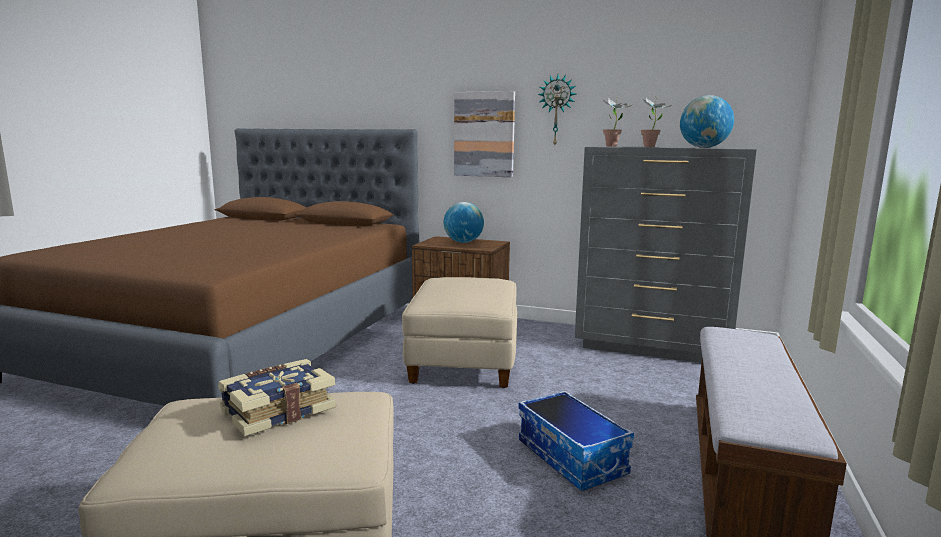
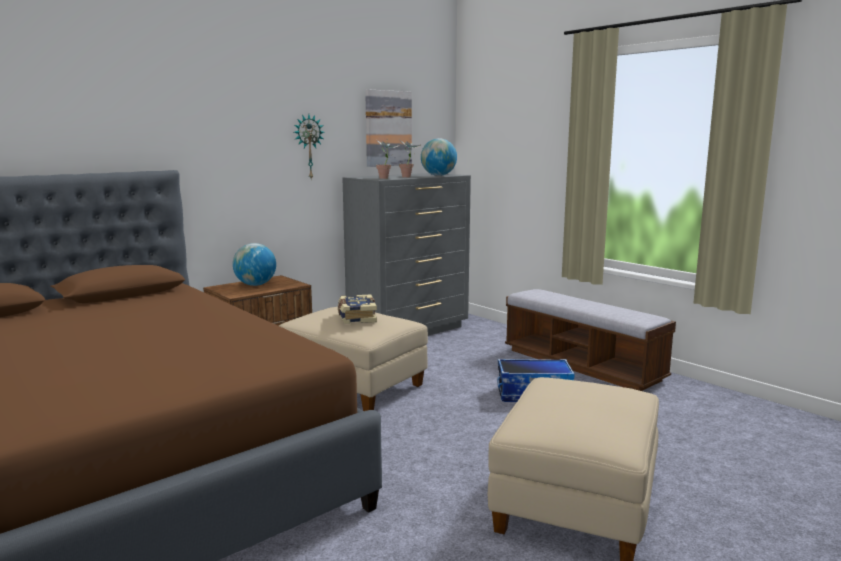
camera: 60 degrees left, 0 degrees up
book [218,359,336,436] -> book moved to [338,294,377,324]
picture [454,91,515,177] -> picture moved to [365,89,412,167]

